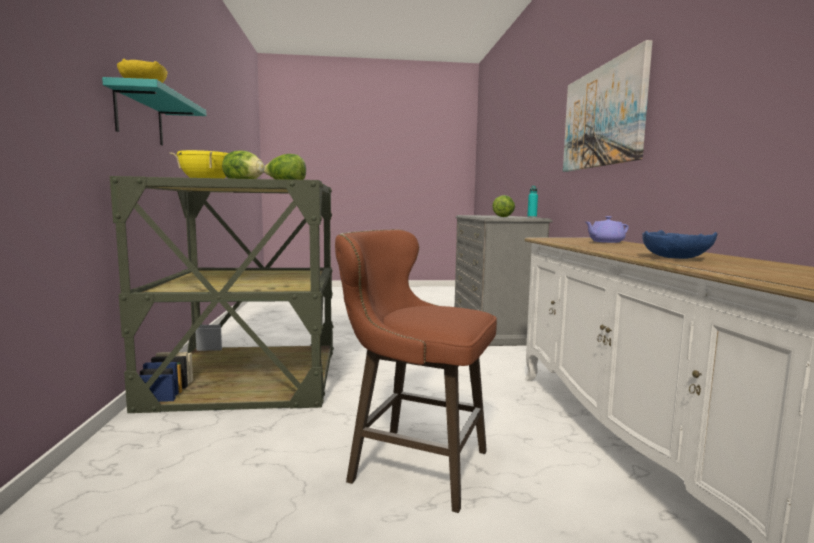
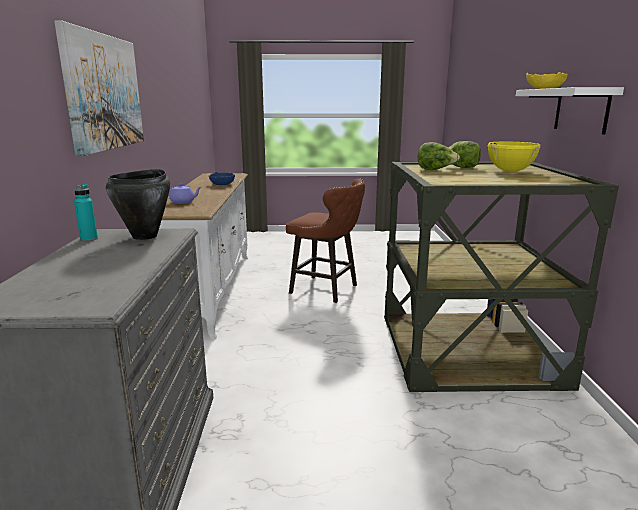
camera: 175 degrees left, 10 degrees up
turquoise shelf [102,77,207,146] -> white shelf [516,87,624,135]
lettuce [492,195,515,217] -> black cooking pot [106,169,170,240]

